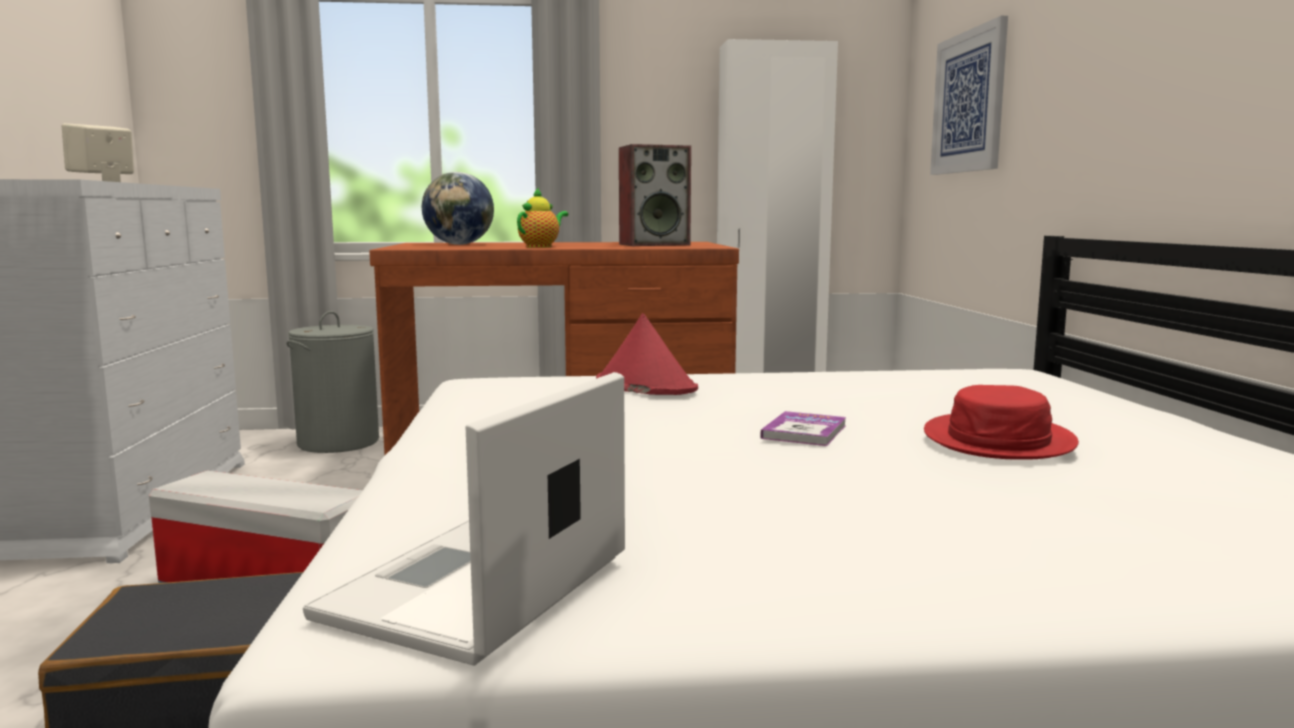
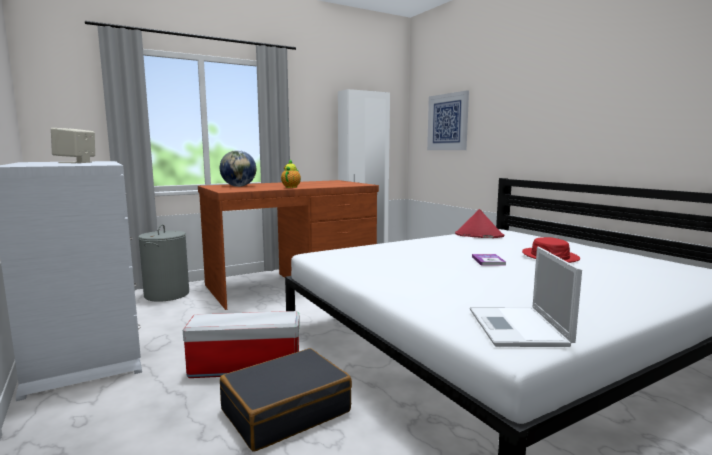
camera: 25 degrees left, 0 degrees up
red hat [596,313,698,395] -> red hat moved to [455,209,504,238]
speaker [619,144,691,246] -> none

